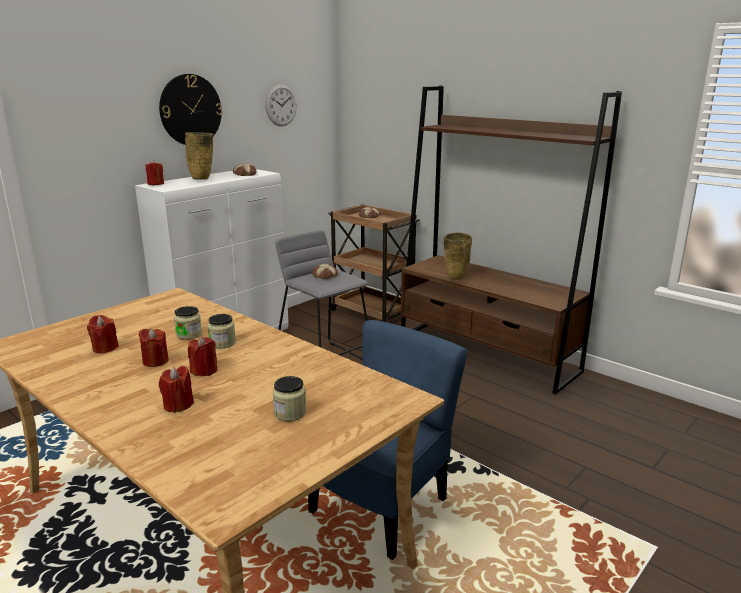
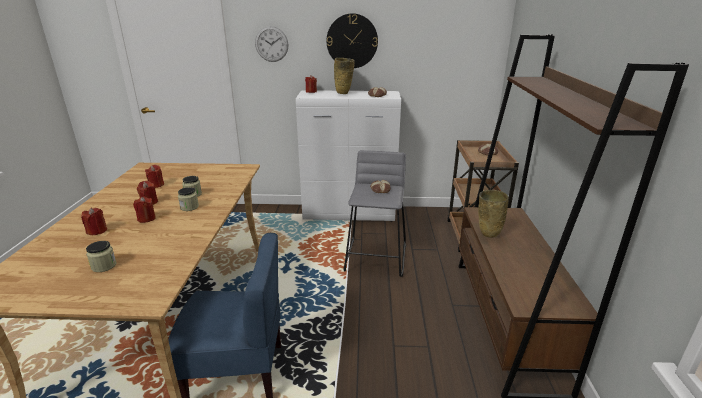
camera: 50 degrees right, 5 degrees up
wall clock [265,84,297,126] -> wall clock moved to [255,26,289,62]

